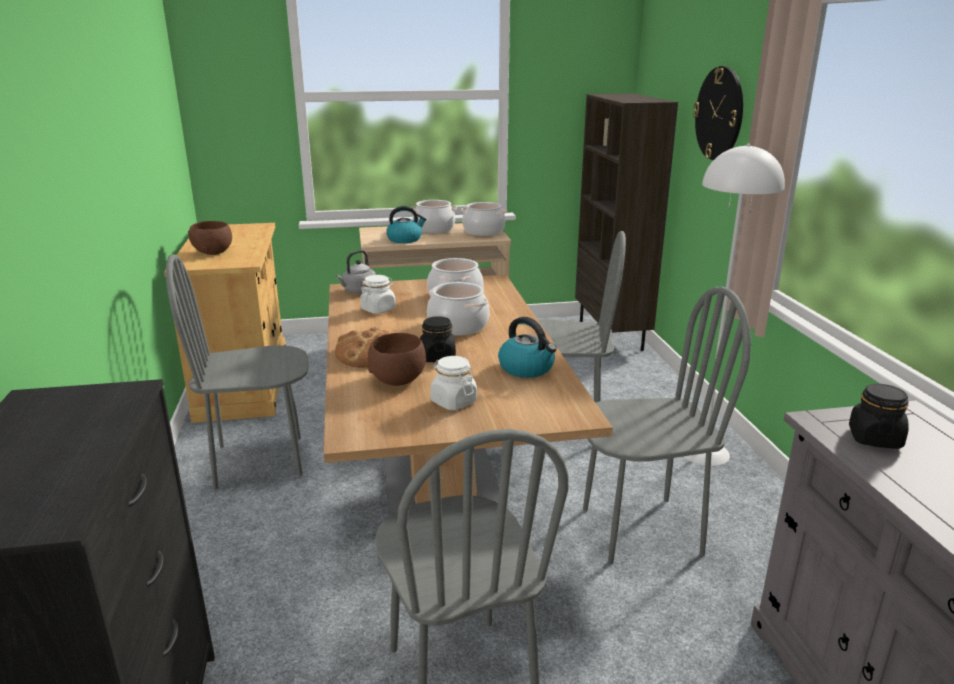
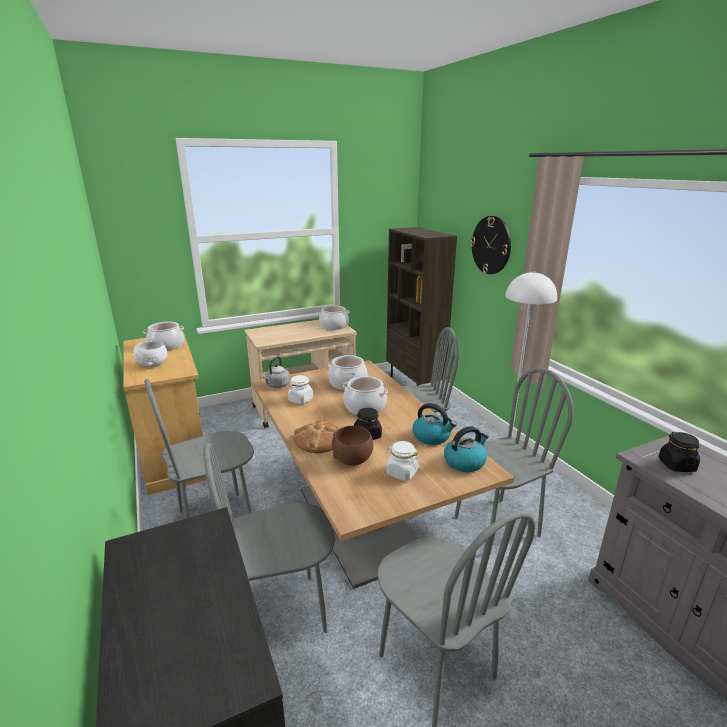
camera: 15 degrees left, 0 degrees up
brown bowl [188,221,232,255] -> white bowl [133,341,167,367]
kettle [386,206,427,243] -> kettle moved to [444,426,489,472]
cooking pot [411,200,457,233] -> cooking pot moved to [143,322,184,351]
none -> grey chair [203,443,335,633]

